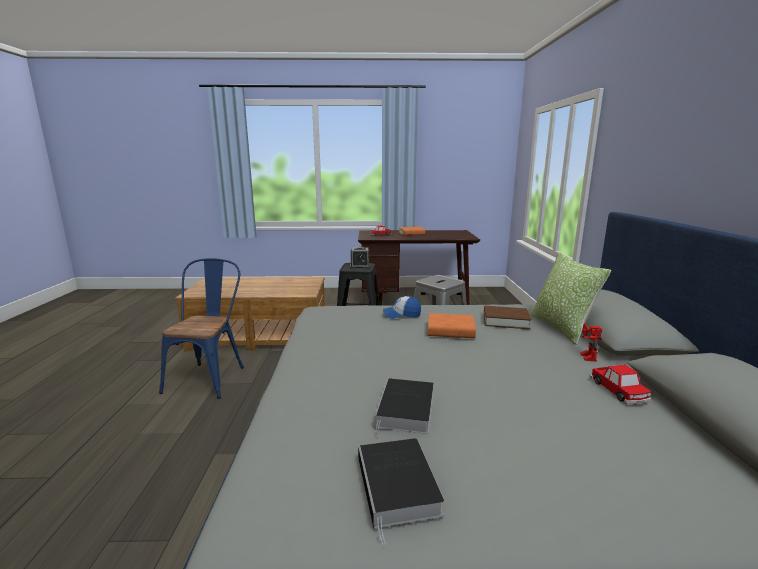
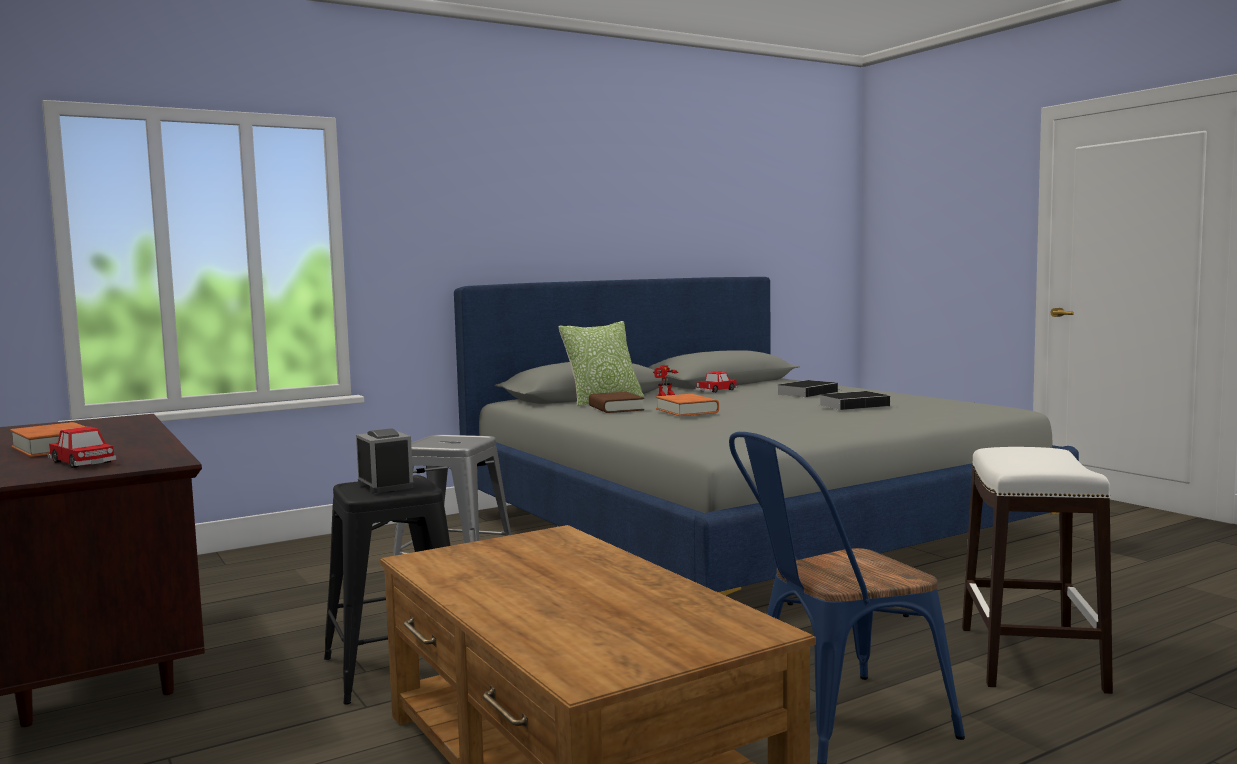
camera: 120 degrees left, 10 degrees down
book [358,438,444,545] -> book moved to [777,380,841,397]
cap [383,296,421,319] -> none
none -> white stool [962,447,1113,694]

